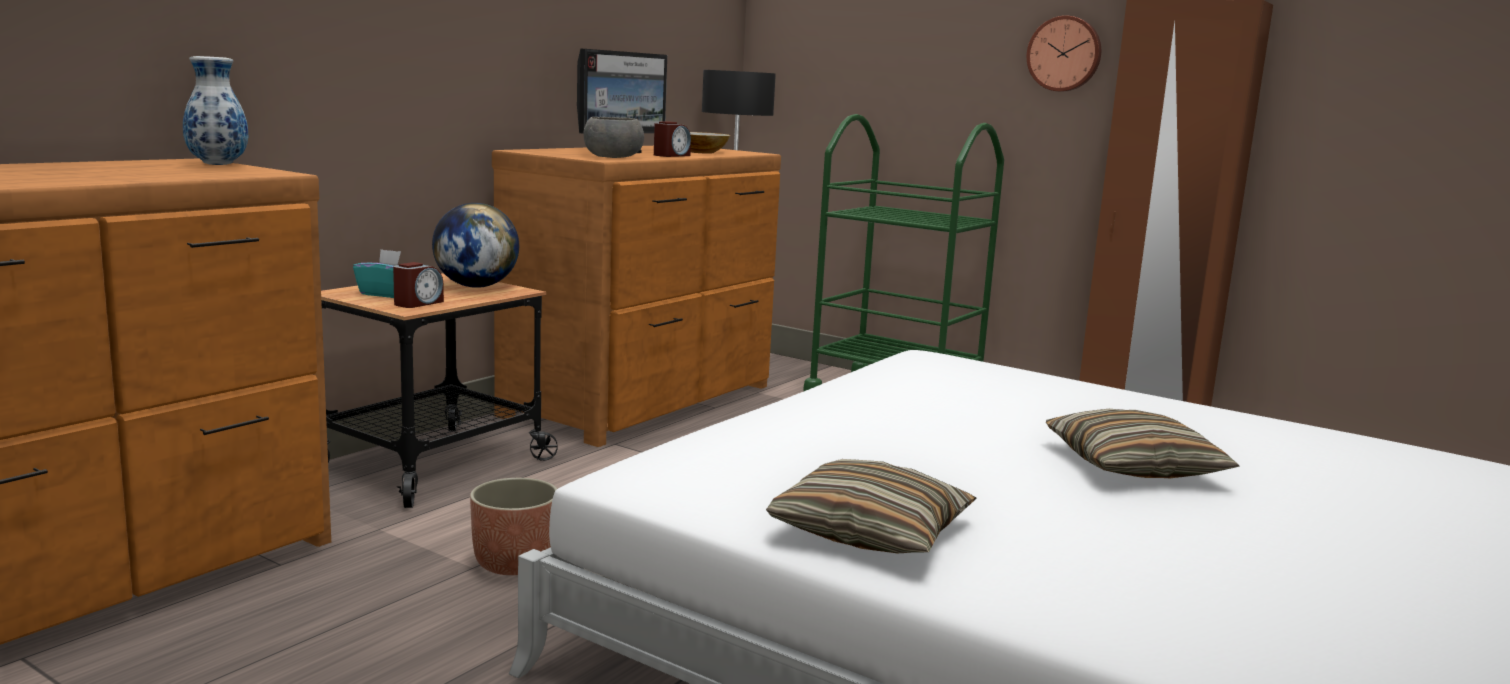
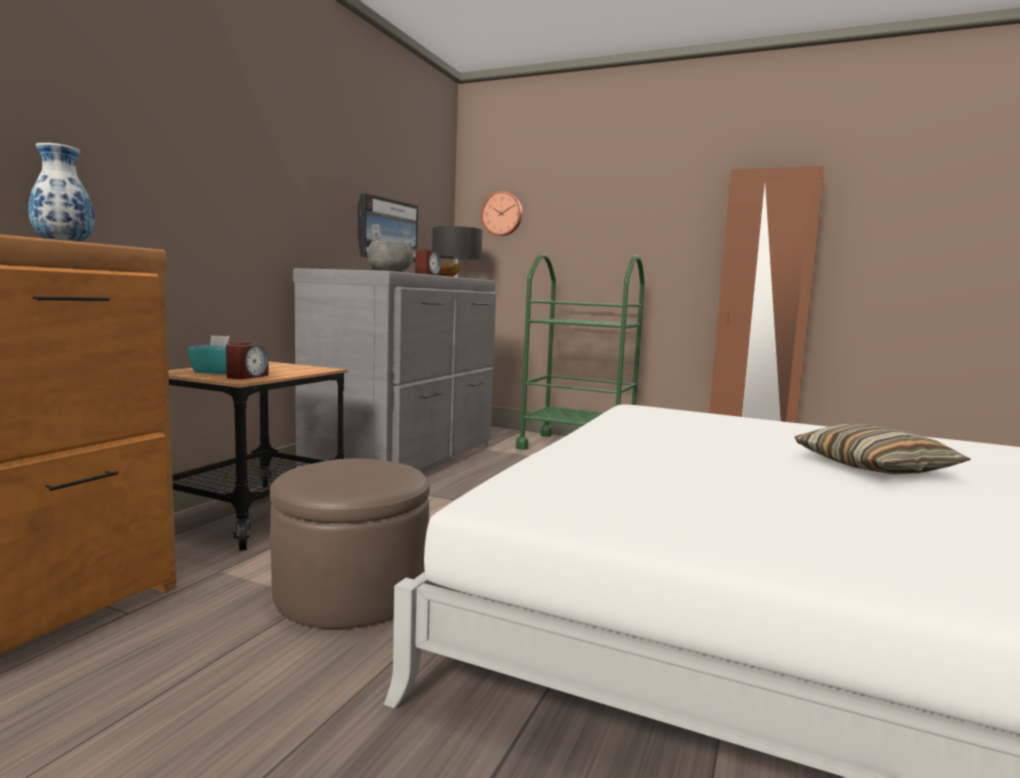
camera: 10 degrees left, 5 degrees down
globe [432,203,519,288] -> none
planter [470,478,557,575] -> brown ottoman [270,459,430,629]
brown dresser [492,146,781,447] -> grey dresser [293,268,496,470]
pillow [766,459,977,553] -> none
wall clock [1027,16,1101,92] -> wall clock moved to [481,191,522,236]

